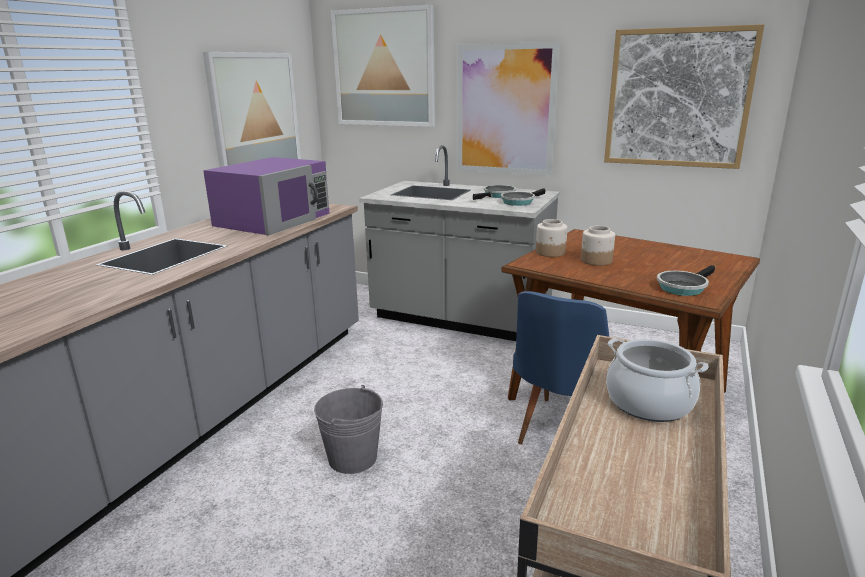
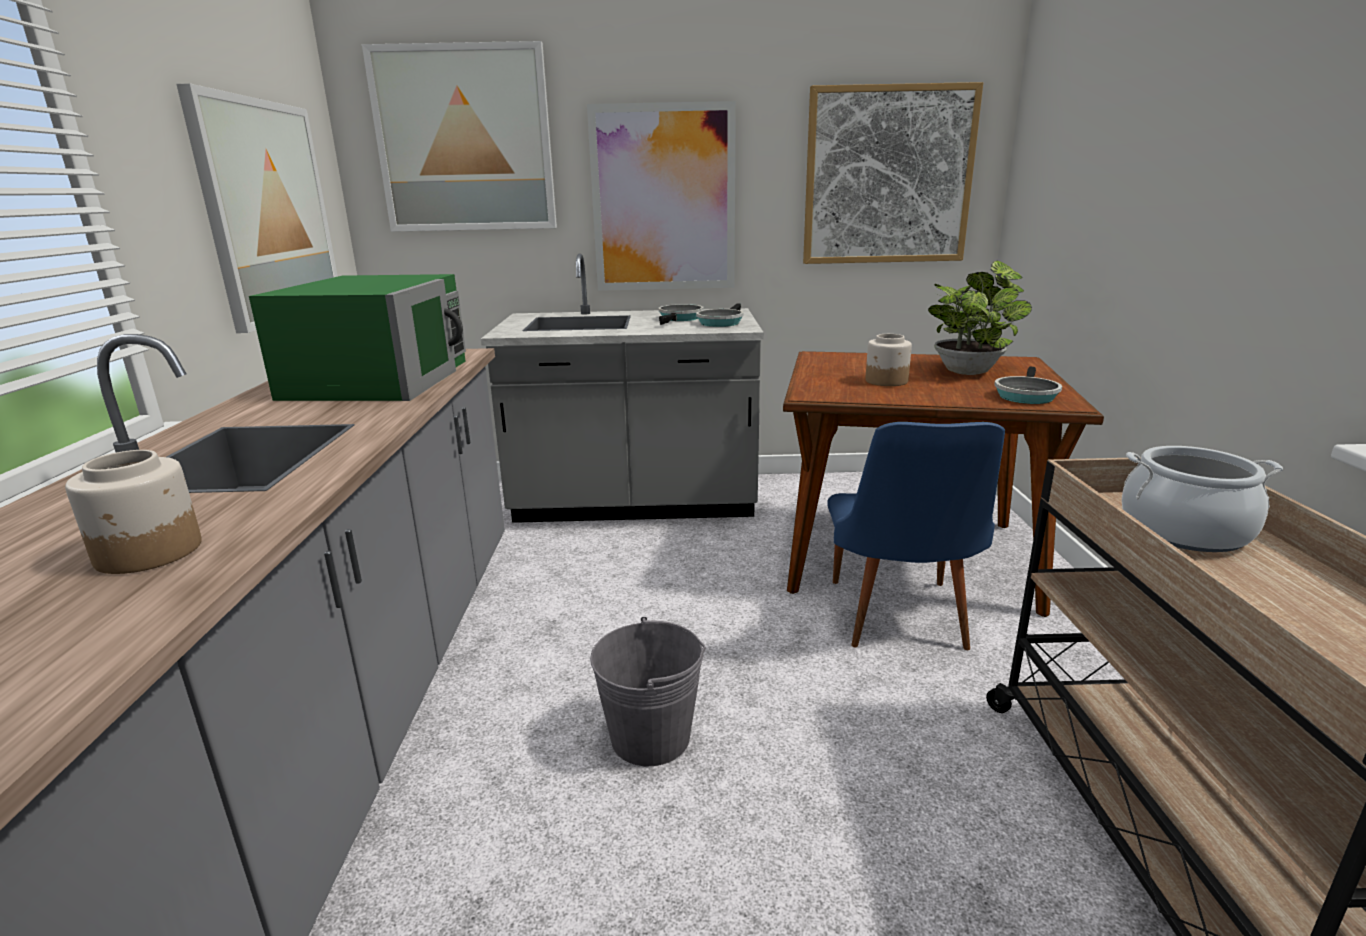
camera: 25 degrees left, 0 degrees up
purple microwave [203,157,330,236] -> green microwave [249,274,466,401]
jar [536,219,568,257] -> jar moved to [65,450,202,574]
none -> potted plant [928,261,1032,375]

